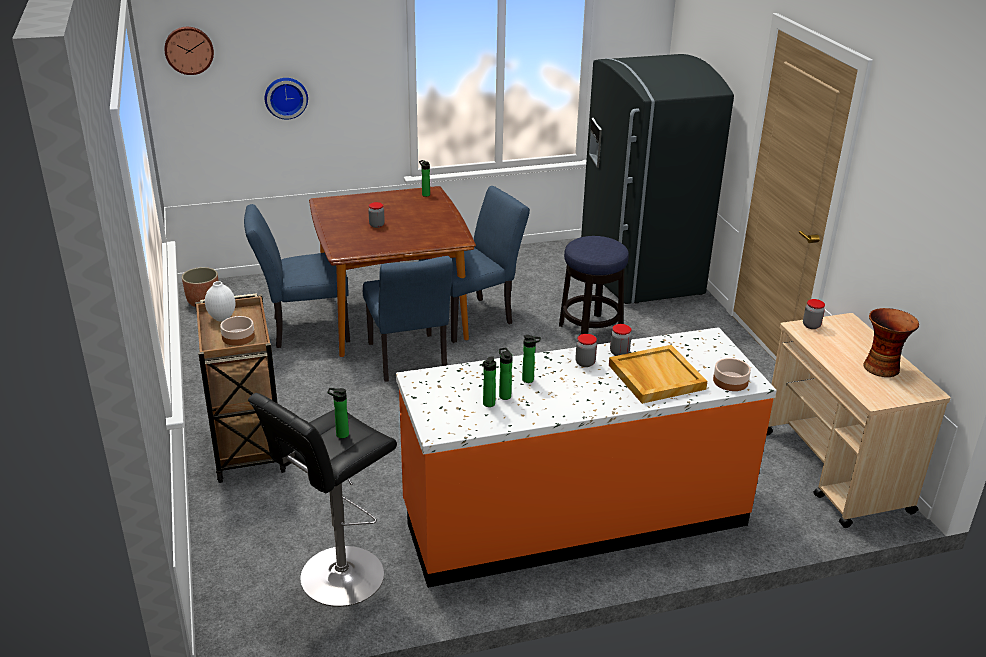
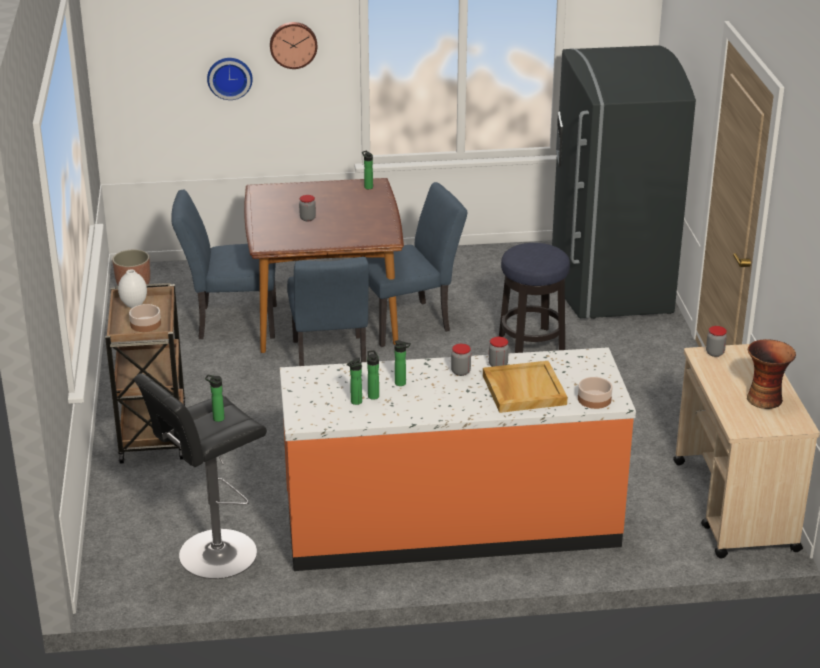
camera: 10 degrees right, 0 degrees up
wall clock [165,27,214,75] -> wall clock moved to [270,22,317,69]

